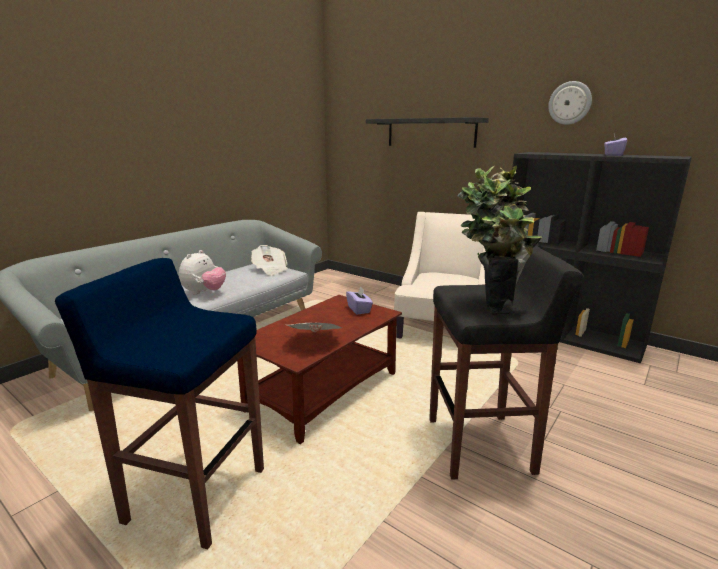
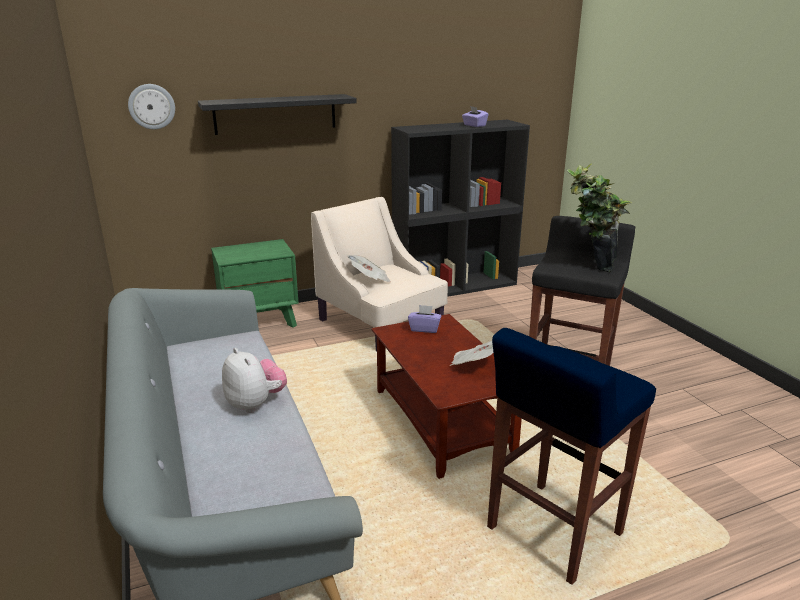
camera: 60 degrees left, 5 degrees up
newspaper [251,245,288,276] -> newspaper moved to [347,255,391,282]
wall clock [548,81,592,125] -> wall clock moved to [128,84,175,129]
none -> green nightstand [211,239,299,327]

